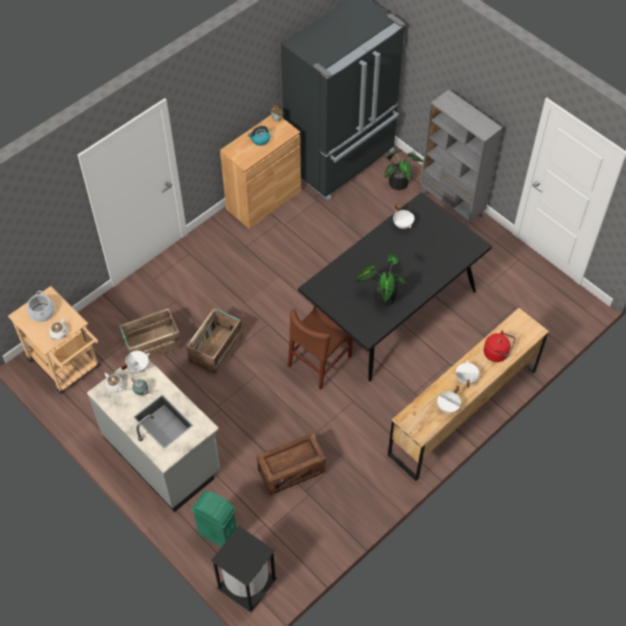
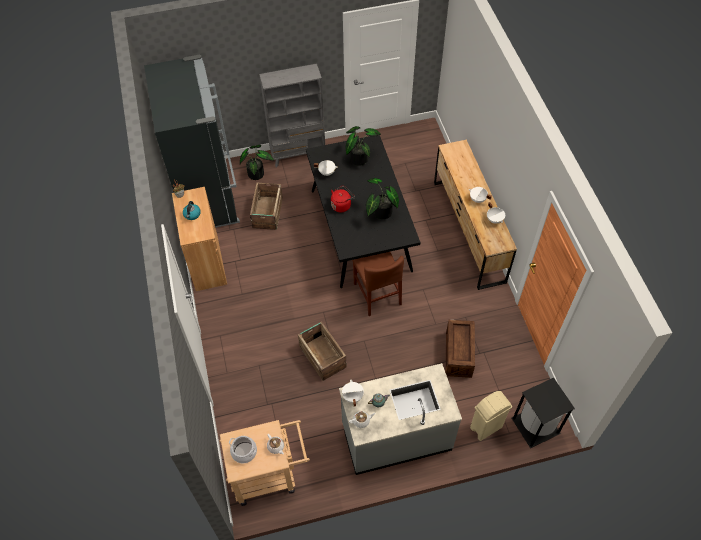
camera: 60 degrees left, 0 degrees up
crate [119,308,182,359] -> crate moved to [250,183,283,230]
green trash can [191,491,236,547] -> beige trash can [470,391,512,441]
red kettle [484,330,515,362] -> red kettle moved to [331,185,355,212]
none -> potted plant [346,126,381,166]

